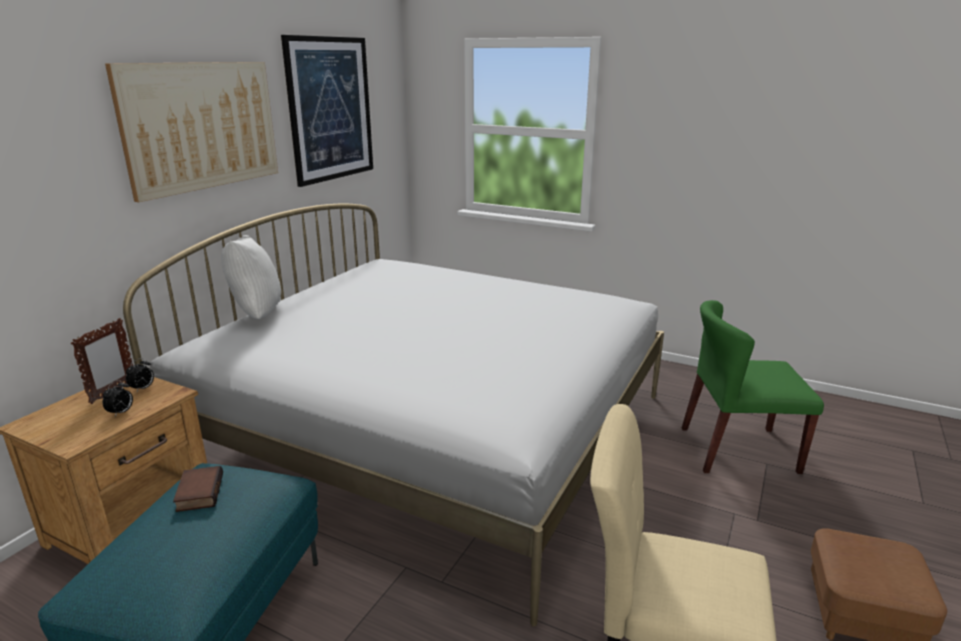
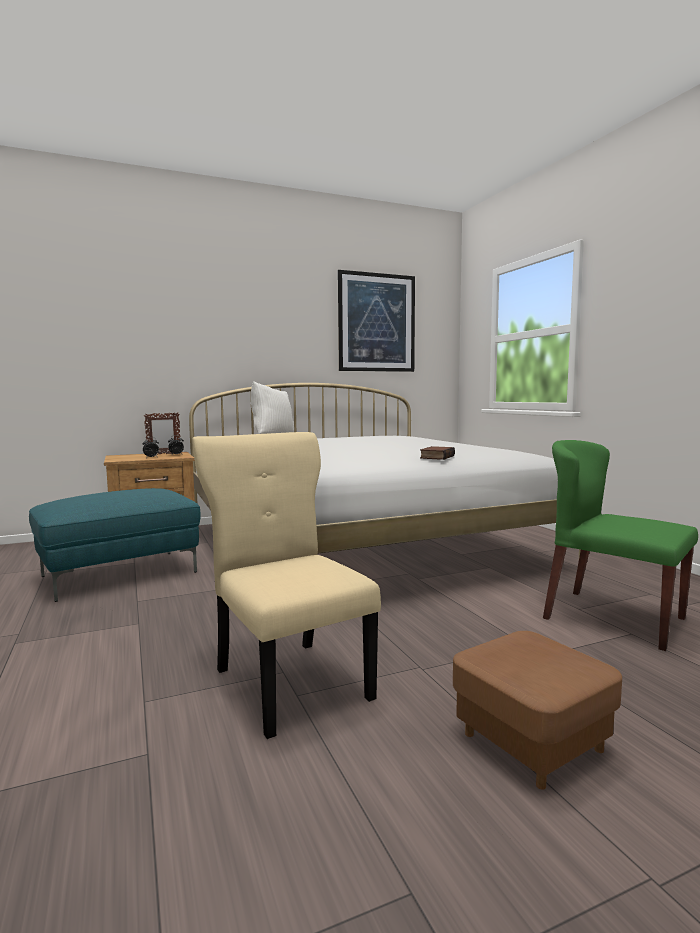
camera: 40 degrees right, 15 degrees down
picture [105,62,278,202] -> none
book [173,466,223,512] -> book moved to [420,446,455,460]

